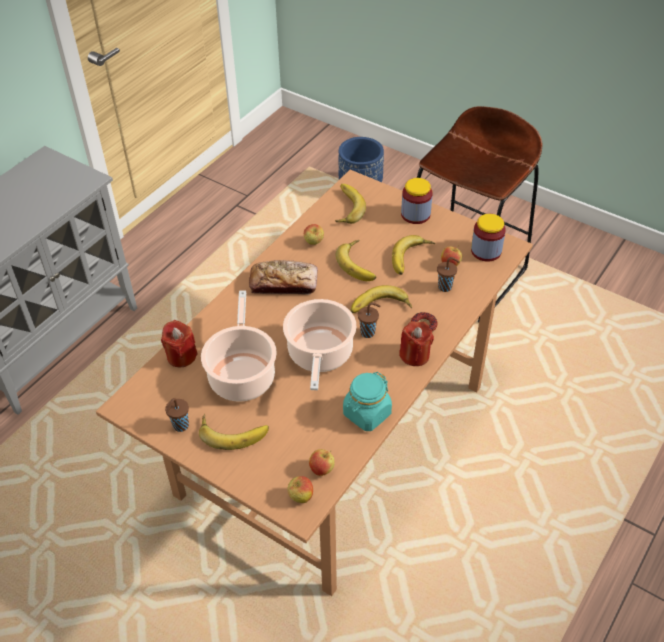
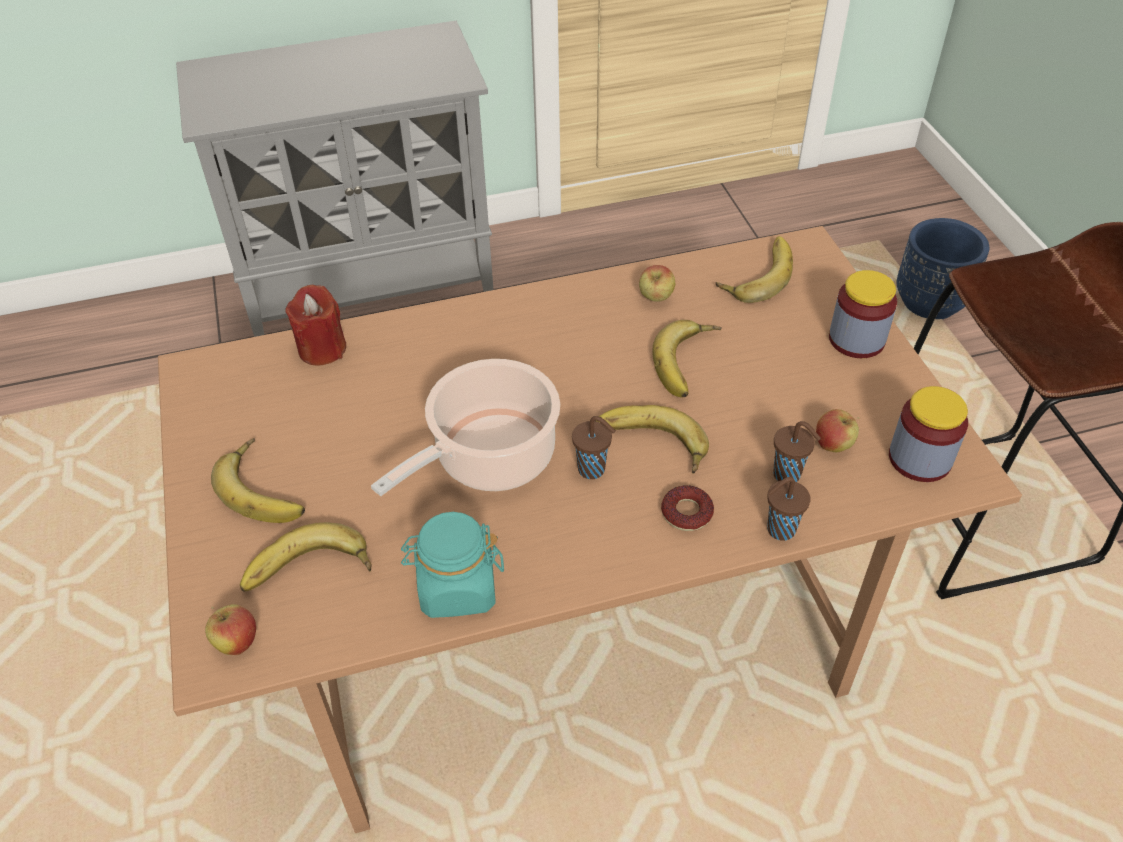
camera: 40 degrees right, 0 degrees up
brown cup [165,398,189,432] -> brown cup moved to [767,477,811,541]
cooking pot [201,290,277,402] -> none
bread [249,260,318,295] -> none
apple [309,449,335,476] -> none
banana [392,235,435,275] -> banana moved to [240,522,372,592]
red candle [399,321,434,366] -> none

